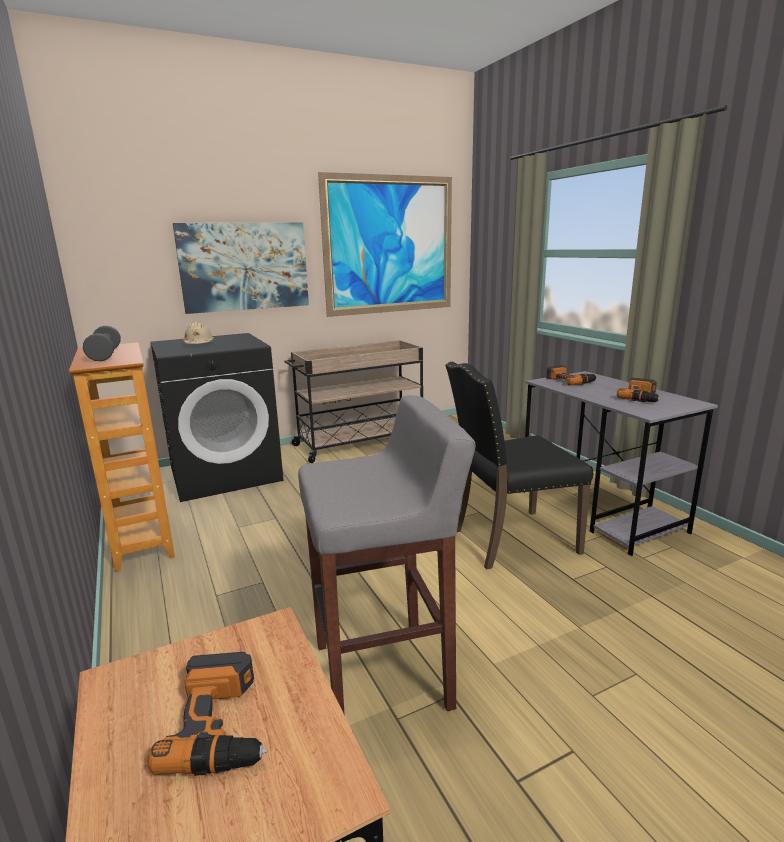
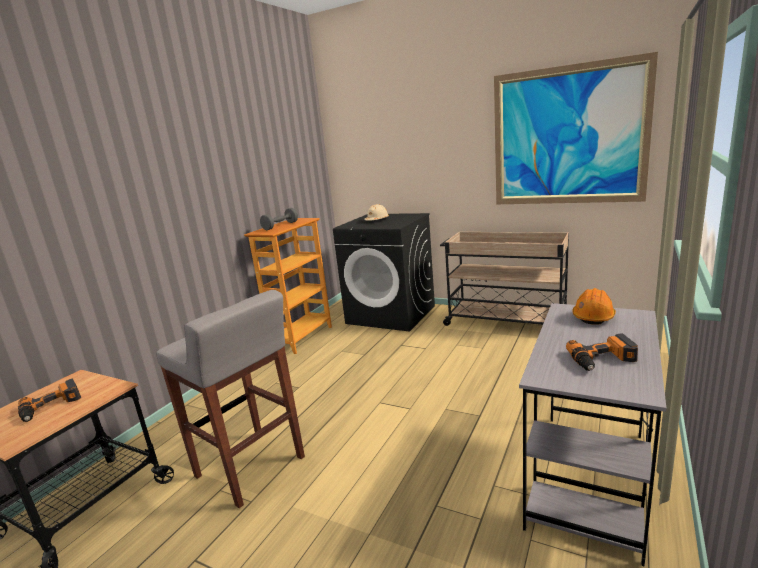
camera: 55 degrees right, 0 degrees up
picture [173,223,309,314] -> none
black chair [445,362,593,570] -> none
power drill [546,365,596,386] -> orange hard hat [573,288,616,325]

